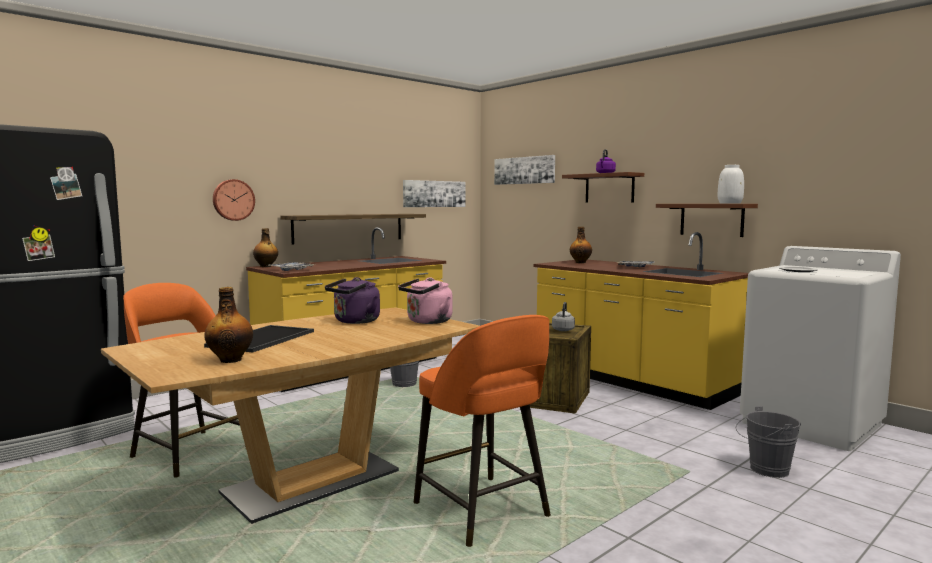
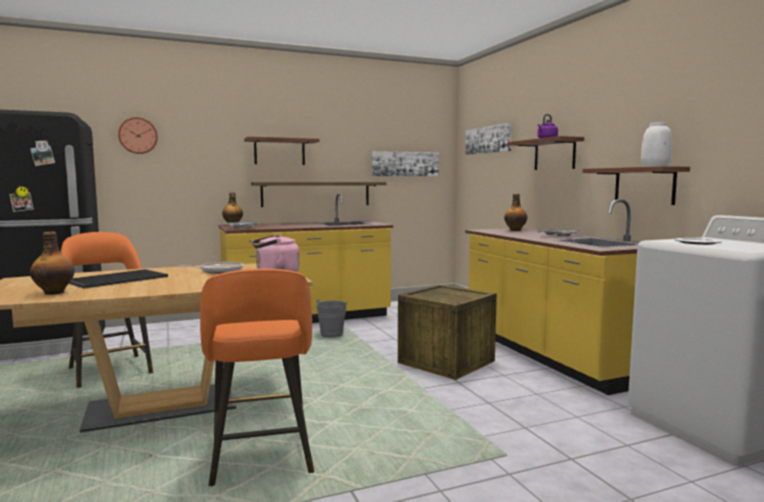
camera: 20 degrees right, 0 degrees up
wall clock [213,179,255,221] -> wall clock moved to [118,117,158,154]
purple kettle [325,277,380,324] -> frying pan [177,262,243,274]
grey kettle [552,302,575,331] -> none
grey bucket [736,406,801,478] -> none
none -> brown shelf [244,136,319,165]

